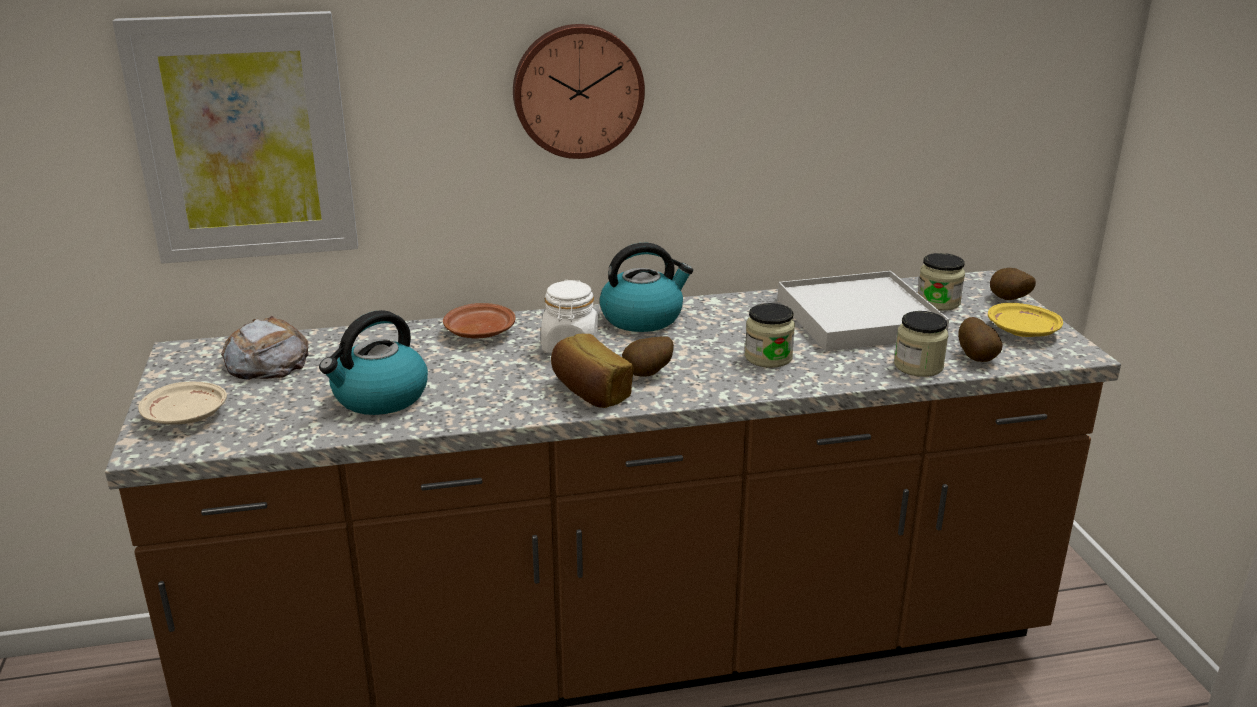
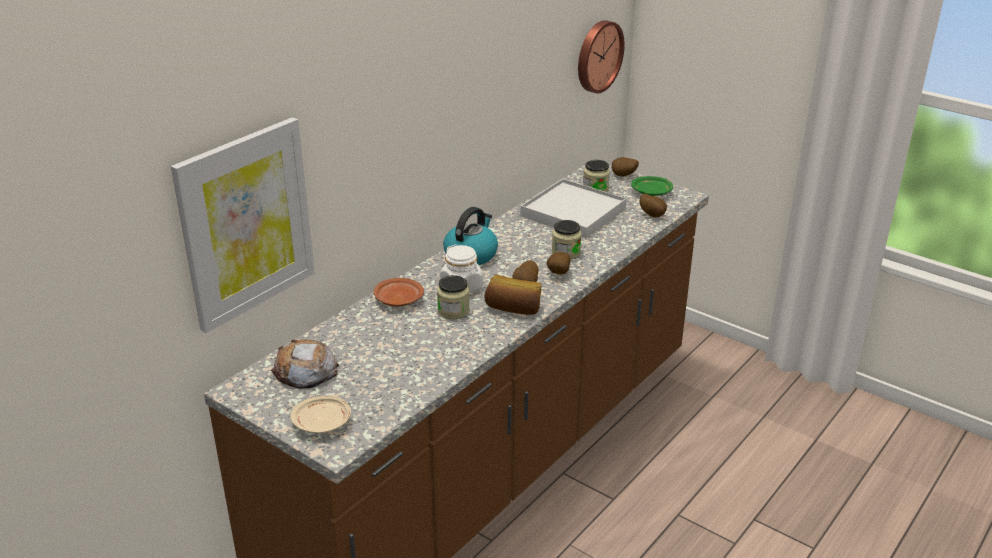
camera: 40 degrees left, 5 degrees up
kettle [319,310,428,415] -> none
wall clock [513,24,645,159] -> wall clock moved to [578,20,625,93]
jar [894,311,948,377] -> jar moved to [437,275,470,319]
yellow plate [988,303,1063,337] -> green plate [631,176,673,196]
none -> potato [547,252,570,275]

